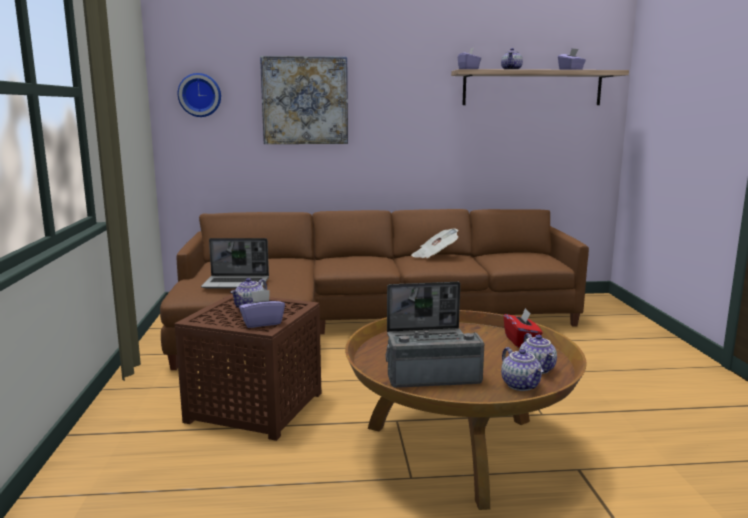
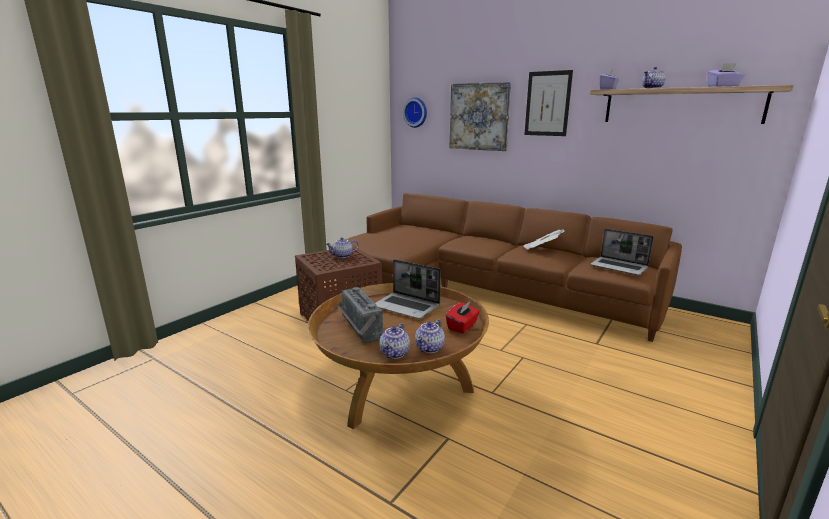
camera: 40 degrees right, 5 degrees up
laptop [201,238,269,288] -> laptop moved to [590,228,654,275]
purple tissue box [239,290,285,328] -> none
radio [385,331,484,388] -> radio turned 150 degrees counterclockwise [337,287,383,344]
none -> picture [524,70,573,136]

